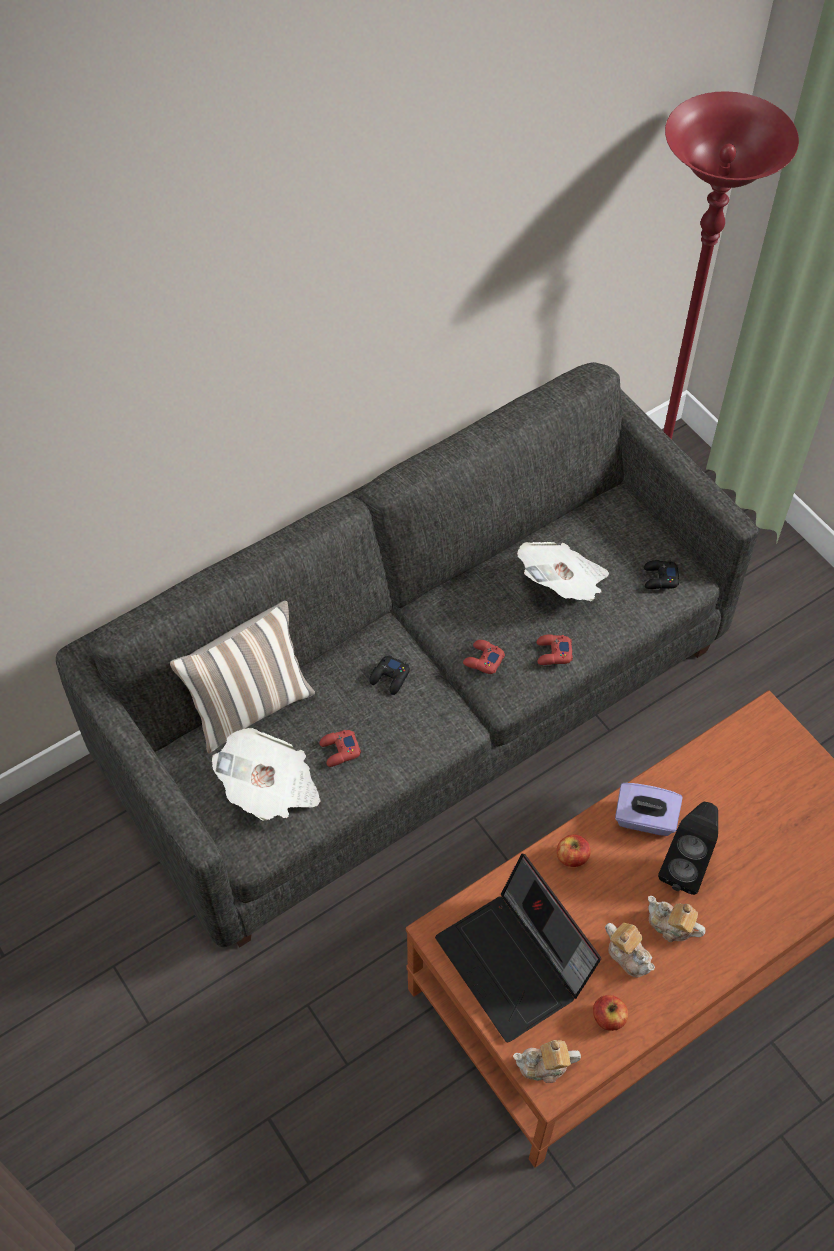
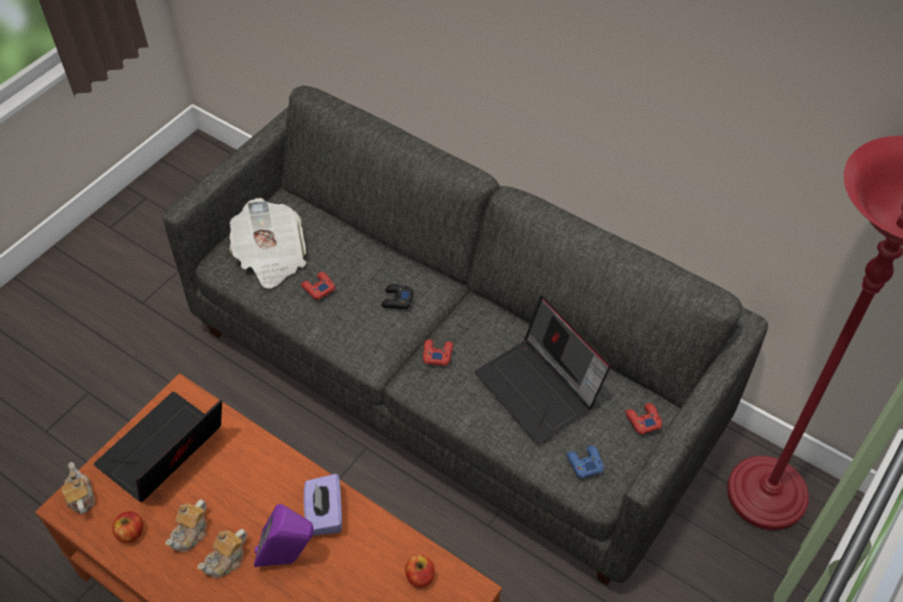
camera: 70 degrees right, 5 degrees down
pillow [170,601,315,753] -> none
newspaper [517,542,609,601] -> laptop [474,296,611,444]
red game controller [537,634,573,665] -> red game controller moved to [625,403,662,435]
apple [557,834,591,867] -> apple moved to [405,555,435,588]
black game controller [644,560,679,589] -> blue game controller [567,445,604,479]
teapot [648,896,705,942] -> teapot turned 150 degrees counterclockwise [198,529,247,579]
black speaker [658,802,718,895] -> purple speaker [254,504,314,567]

